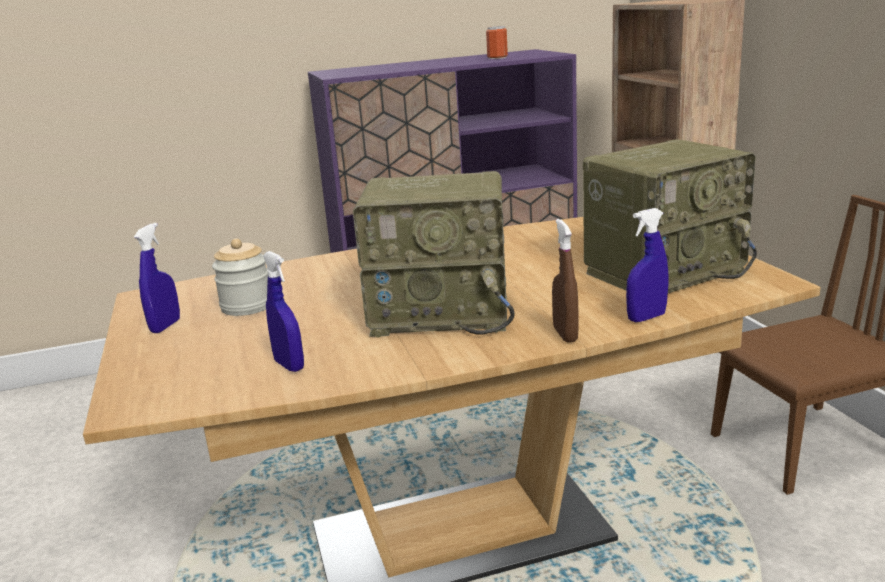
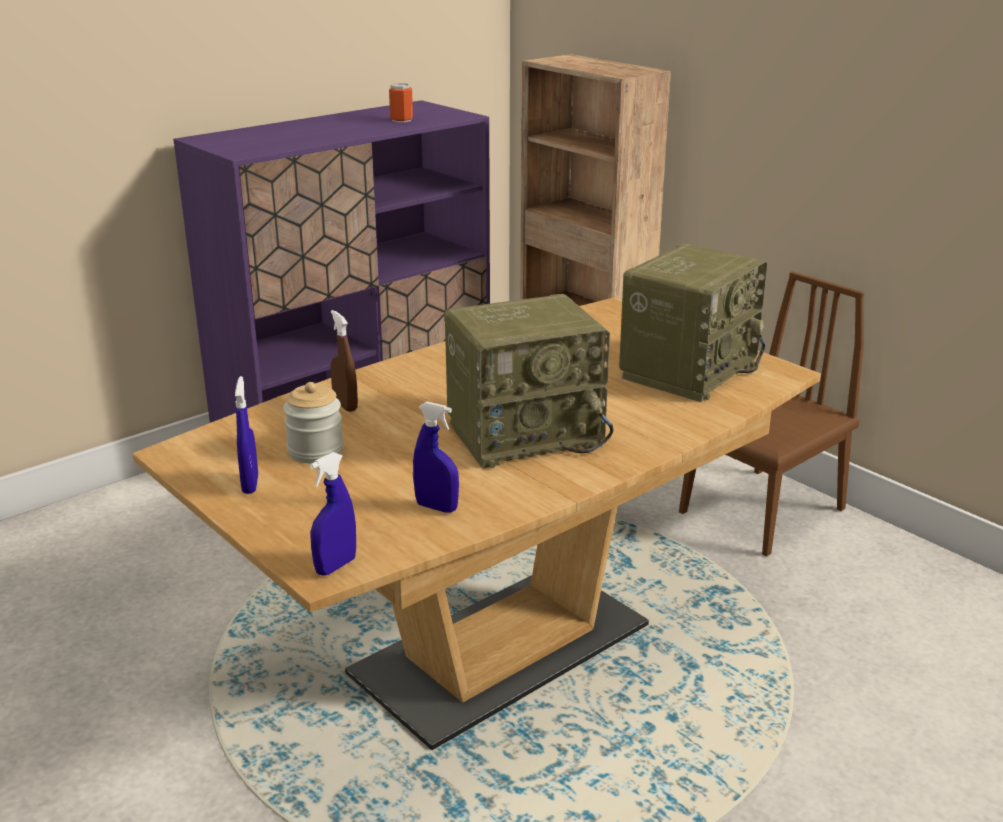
camera: 25 degrees left, 5 degrees up
brown spray bottle [552,219,579,343] -> brown spray bottle moved to [330,310,358,412]
blue spray bottle [626,208,669,322] -> blue spray bottle moved to [310,452,356,576]

